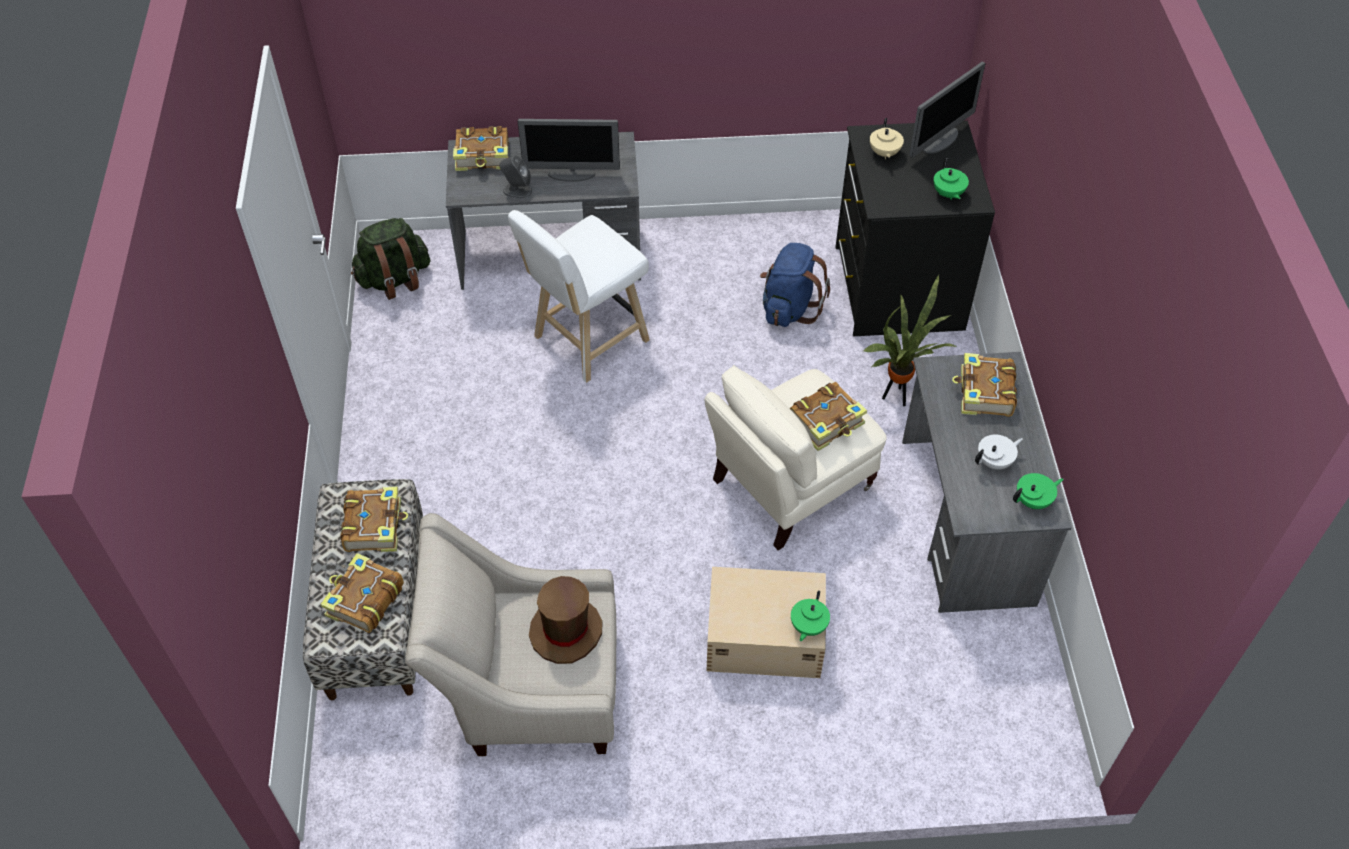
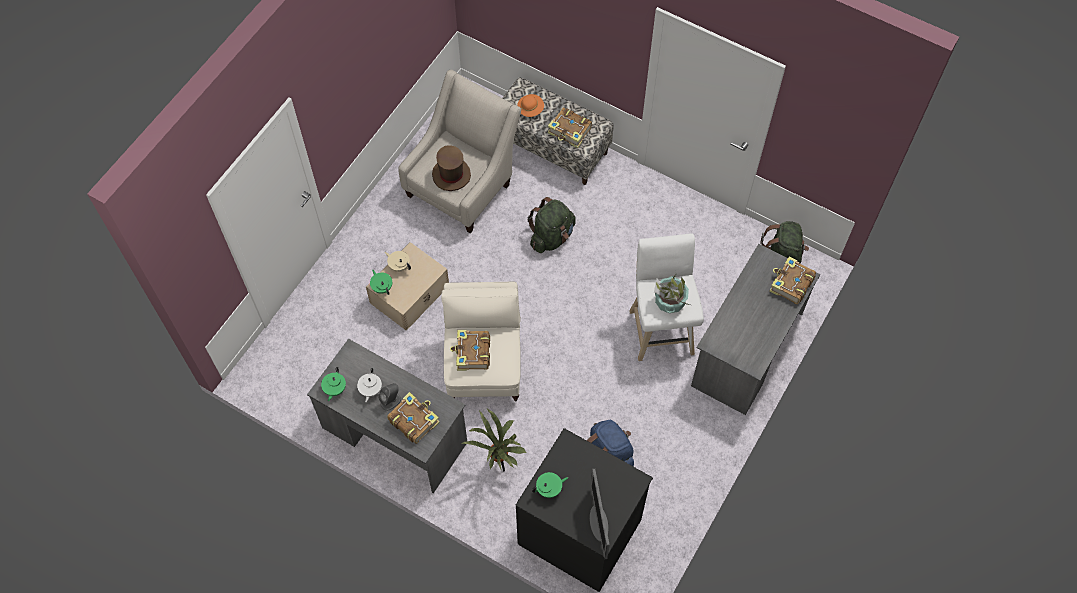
camera: 125 degrees right, 10 degrees up
book [320,553,404,633] -> orange hat [517,94,544,117]
grey speaker [499,155,532,198] -> grey speaker moved to [378,383,401,411]
monitor [518,119,620,182] -> none
beige teapot [870,118,904,159] -> beige teapot moved to [385,251,411,272]
green teapot [934,158,969,200] -> green teapot turned 135 degrees clockwise [532,472,568,498]
none -> green backpack [528,197,576,253]
none -> potted plant [654,271,690,313]

